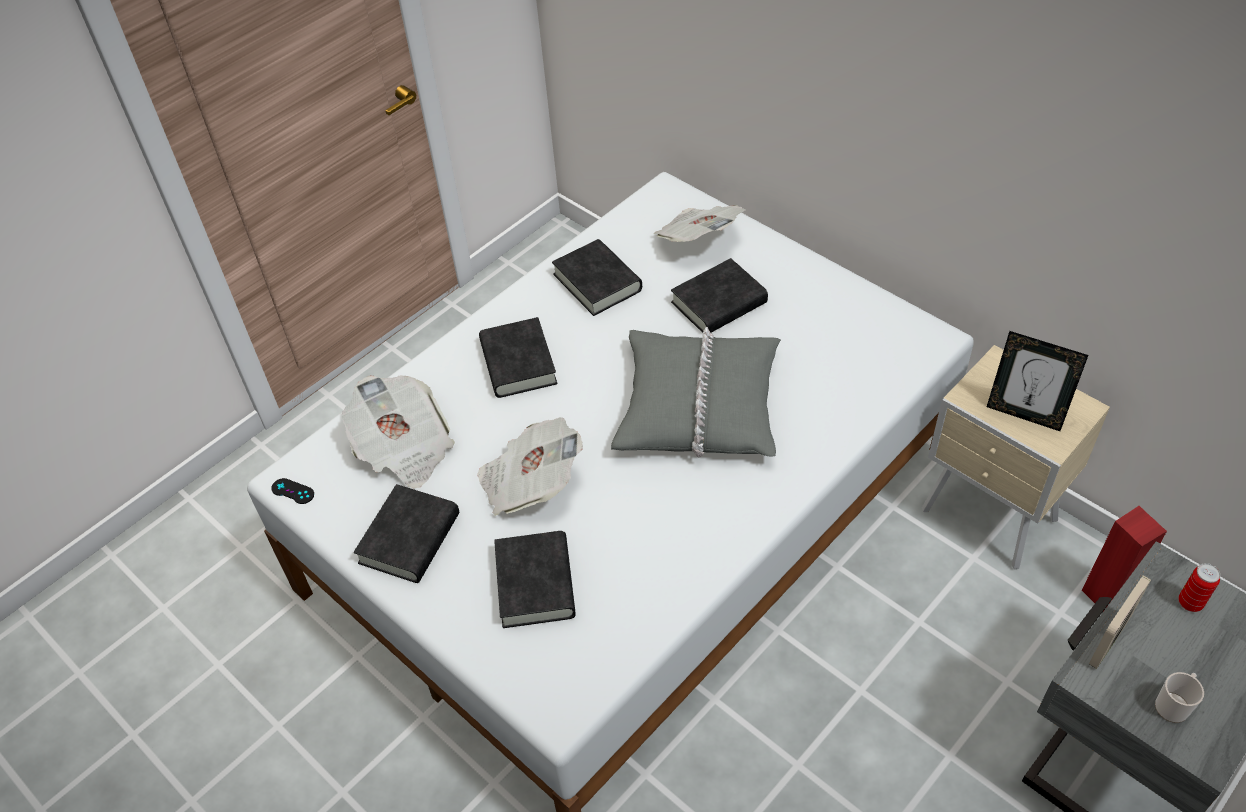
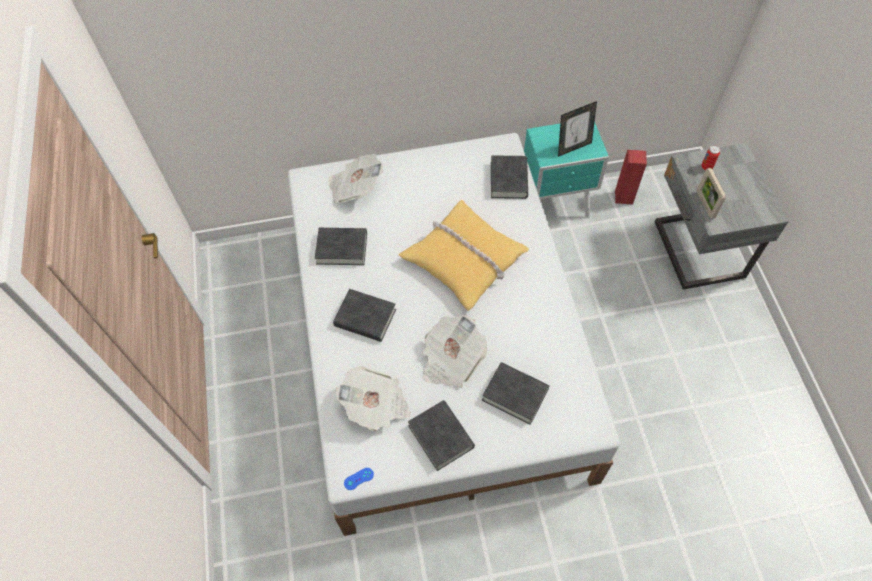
camera: 55 degrees left, 10 degrees up
black game controller [271,478,314,504] -> blue game controller [344,468,374,490]
grey pillow [611,327,781,458] -> yellow pillow [399,200,529,311]
black book [671,258,768,333] -> black book moved to [491,155,528,199]
beige nightstand [922,345,1110,569] -> turquoise nightstand [524,122,609,218]
mug [1155,672,1204,723] -> none

